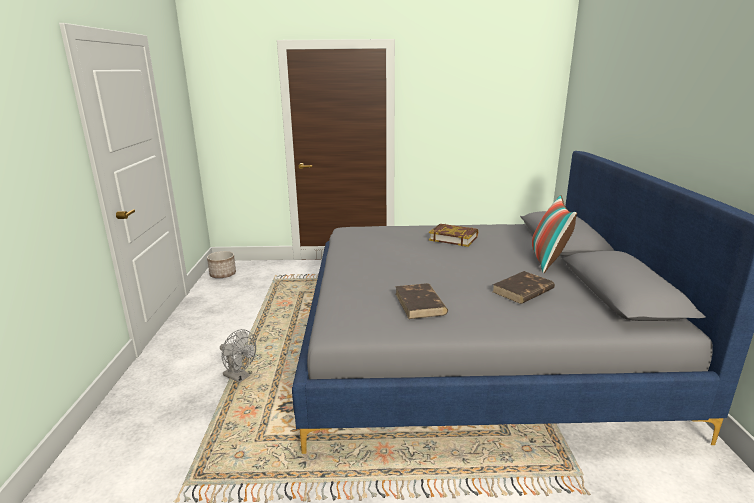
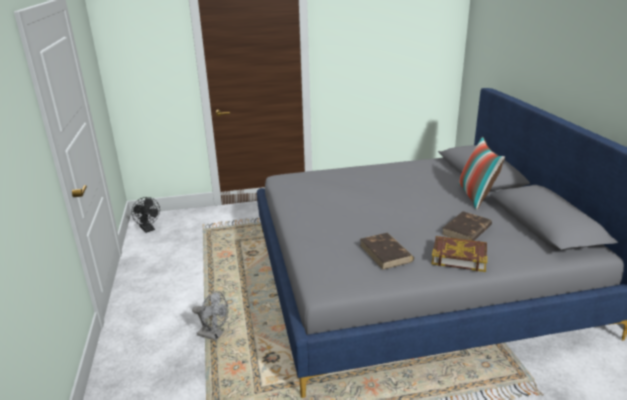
camera: 10 degrees left, 5 degrees up
planter [207,251,236,278] -> black fan [131,197,160,233]
book [429,224,478,247] -> book moved to [432,236,487,272]

